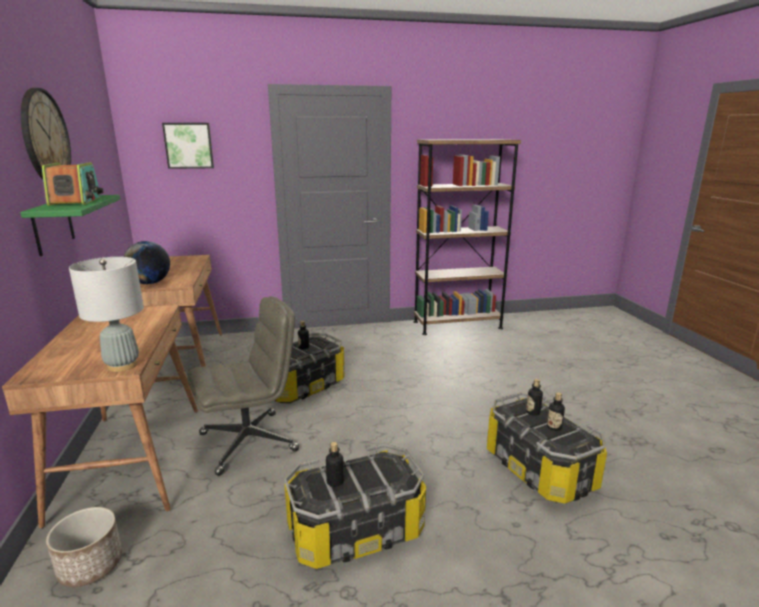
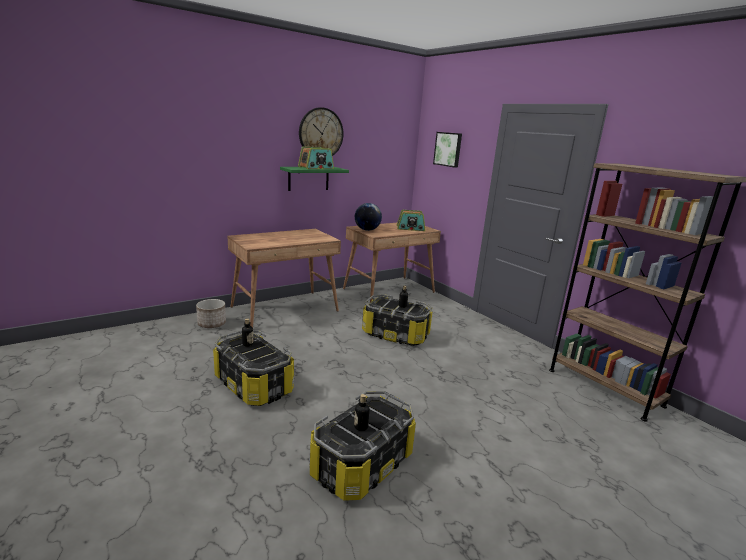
camera: 65 degrees right, 0 degrees up
grey table lamp [69,257,144,372] -> none
grey office chair [187,297,299,476] -> none
bottle [526,379,543,416] -> none
none -> radio [397,210,425,231]

